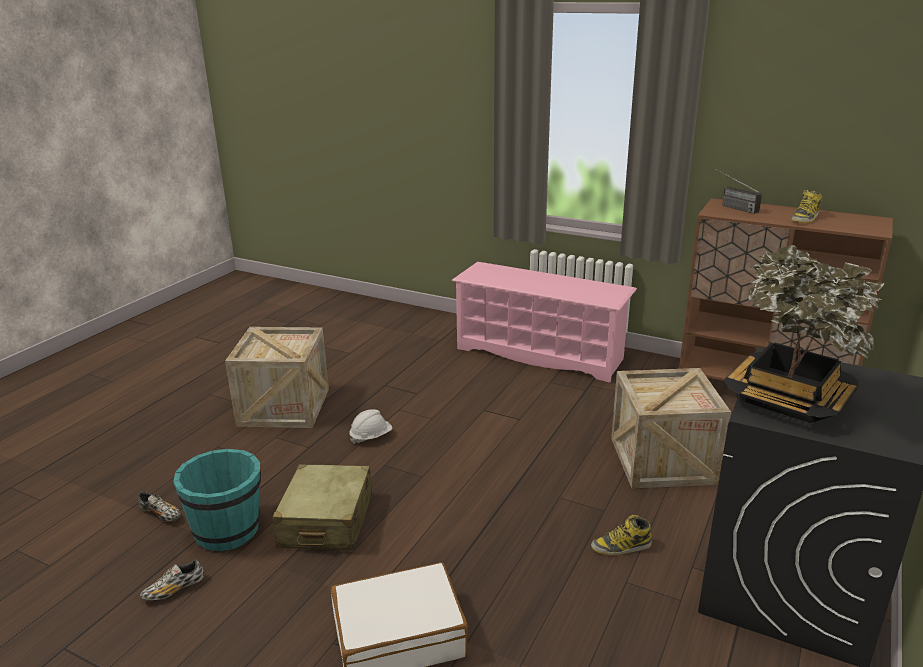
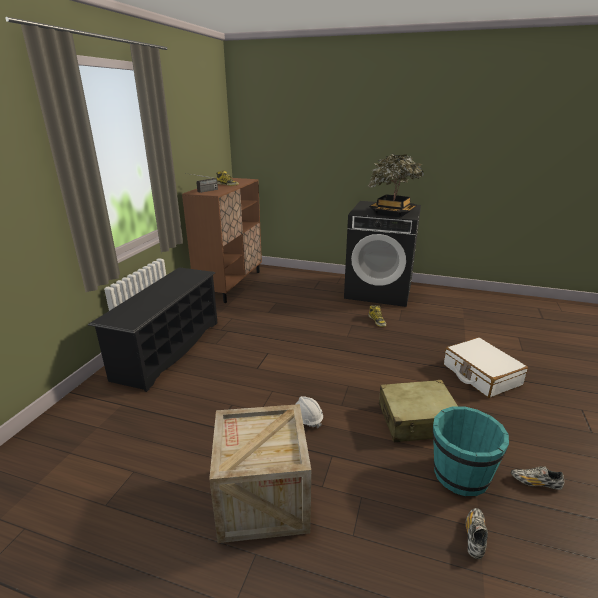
camera: 100 degrees left, 0 degrees up
shoe [140,559,204,600] -> shoe turned 150 degrees clockwise [511,466,564,490]
pink shoe rack [452,262,637,383] -> black shoe rack [88,267,217,392]
crate [611,368,731,488] -> none

